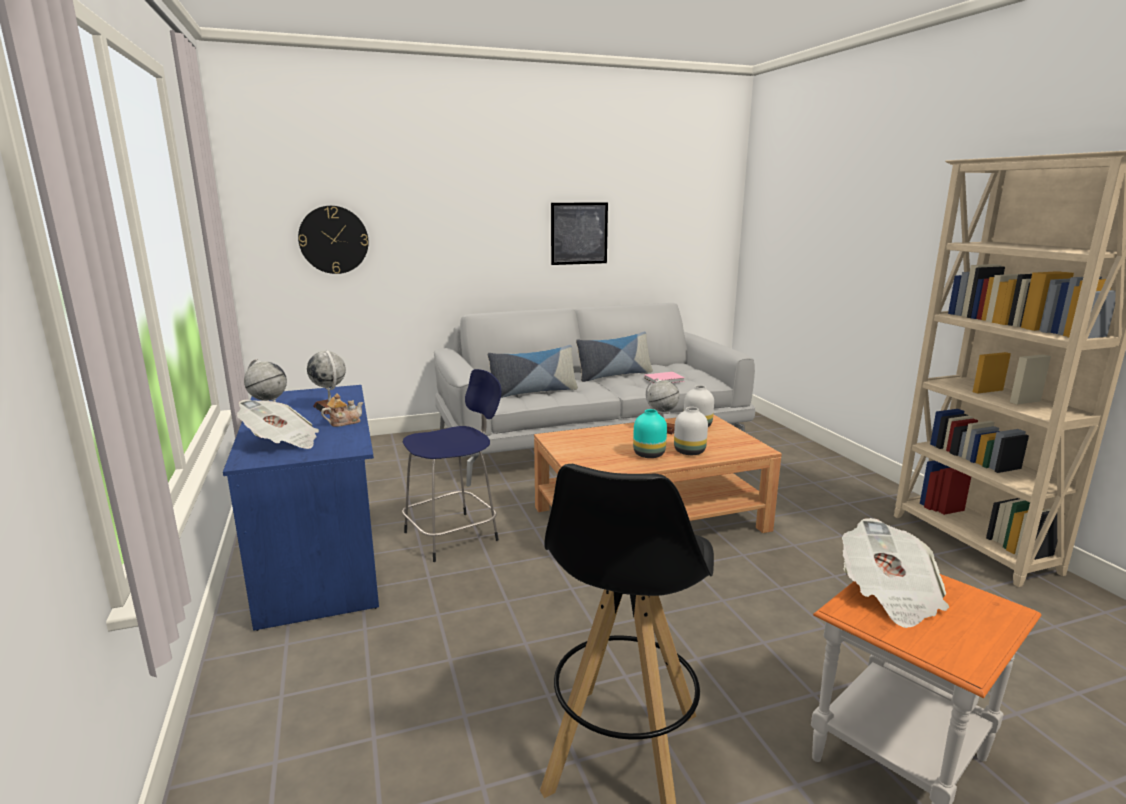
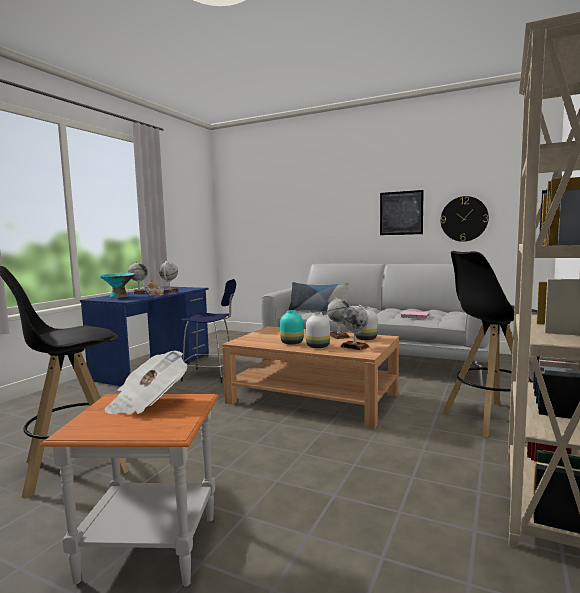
camera: 45 degrees right, 10 degrees down
newspaper [236,400,319,449] -> turquoise bowl [99,273,135,298]
wall clock [298,206,369,274] -> wall clock moved to [441,196,489,242]
pillow [576,331,653,382] -> none
none -> globe [340,305,369,350]
none -> black stool [442,251,537,437]

